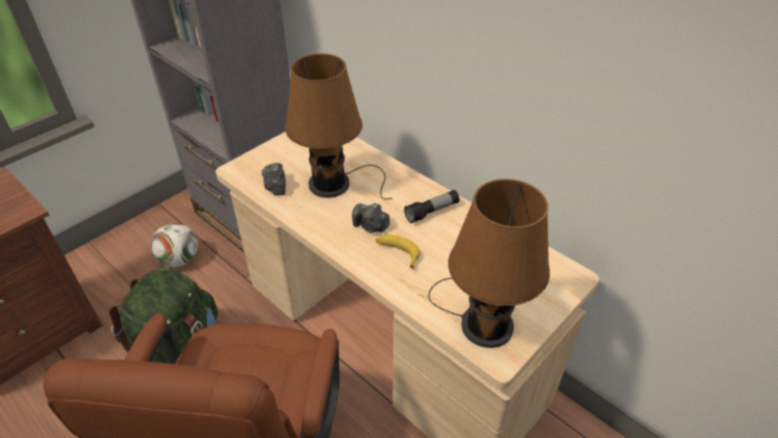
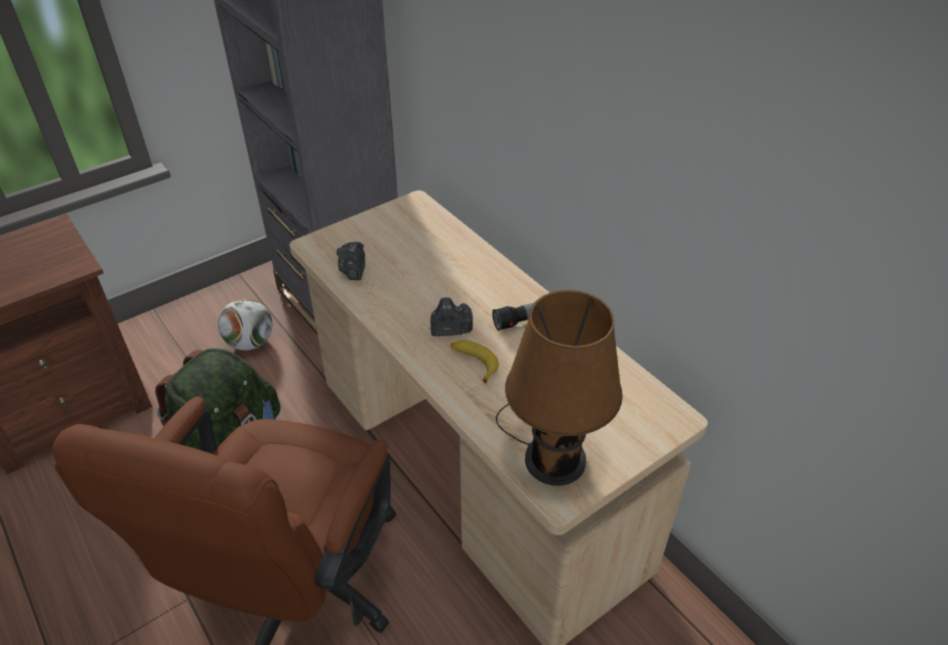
camera: 10 degrees right, 0 degrees up
brown table lamp [285,54,392,200] -> none
camera [352,203,390,233] -> camera turned 135 degrees clockwise [431,298,473,336]

